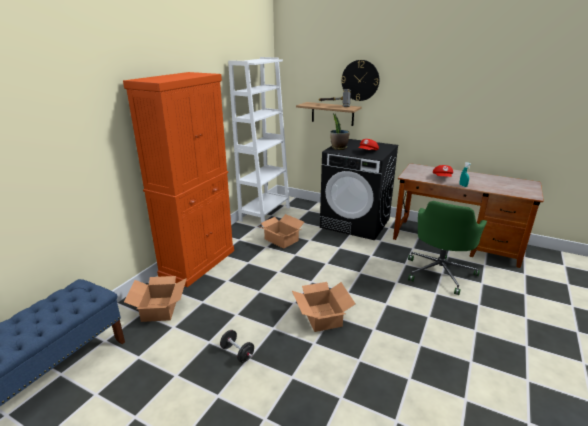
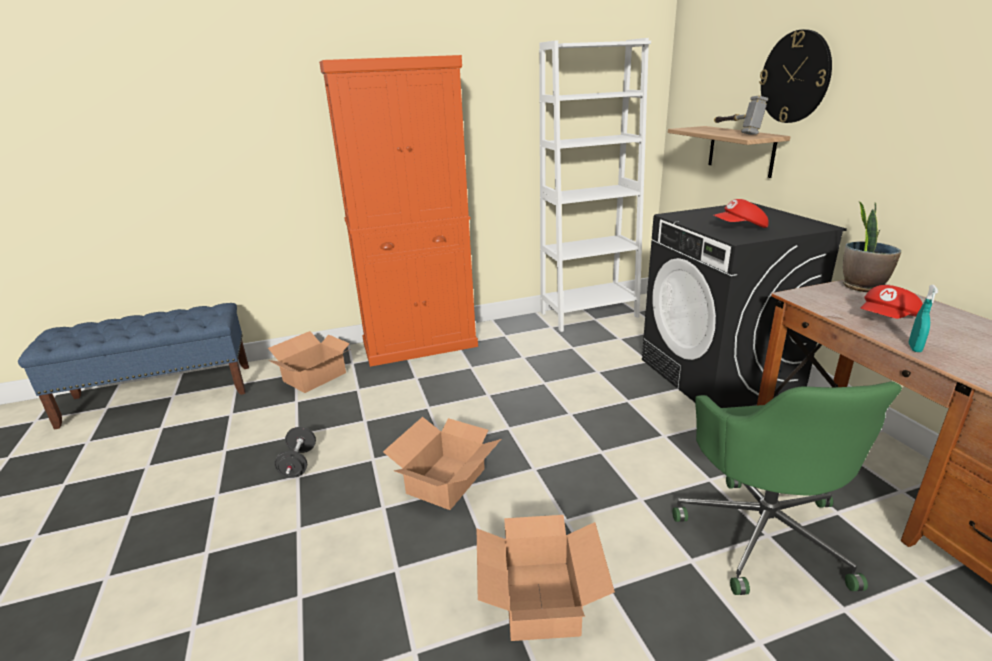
camera: 45 degrees right, 0 degrees up
cardboard box [258,214,305,249] -> cardboard box moved to [477,515,615,641]
potted plant [330,114,350,150] -> potted plant moved to [842,201,901,292]
green office chair [408,201,487,295] -> green office chair turned 75 degrees counterclockwise [673,381,902,595]

